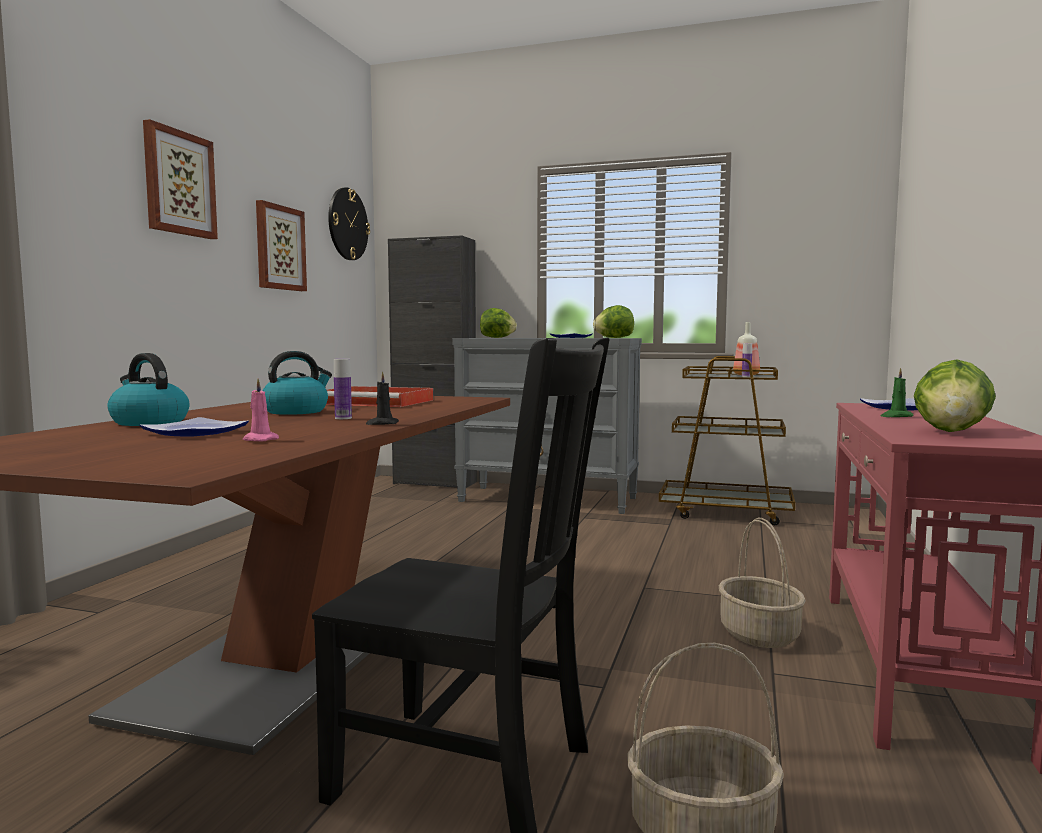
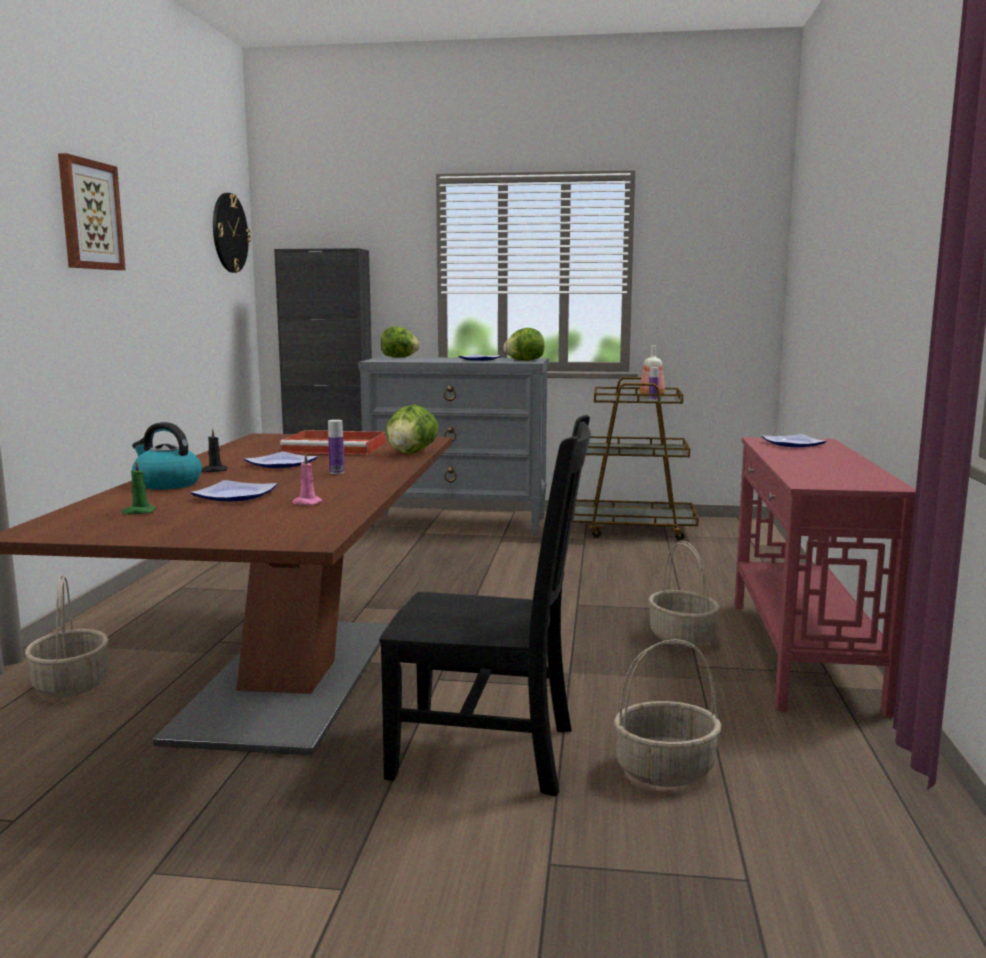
camera: 10 degrees left, 5 degrees up
picture [256,200,307,291] -> none
kettle [263,351,332,415] -> plate [244,451,318,468]
black candle [366,371,399,425] -> black candle moved to [201,428,228,472]
green candle [881,368,914,417] -> green candle moved to [122,460,157,514]
lettuce [914,359,996,432] -> lettuce moved to [386,404,439,454]
none -> basket [25,575,109,698]

